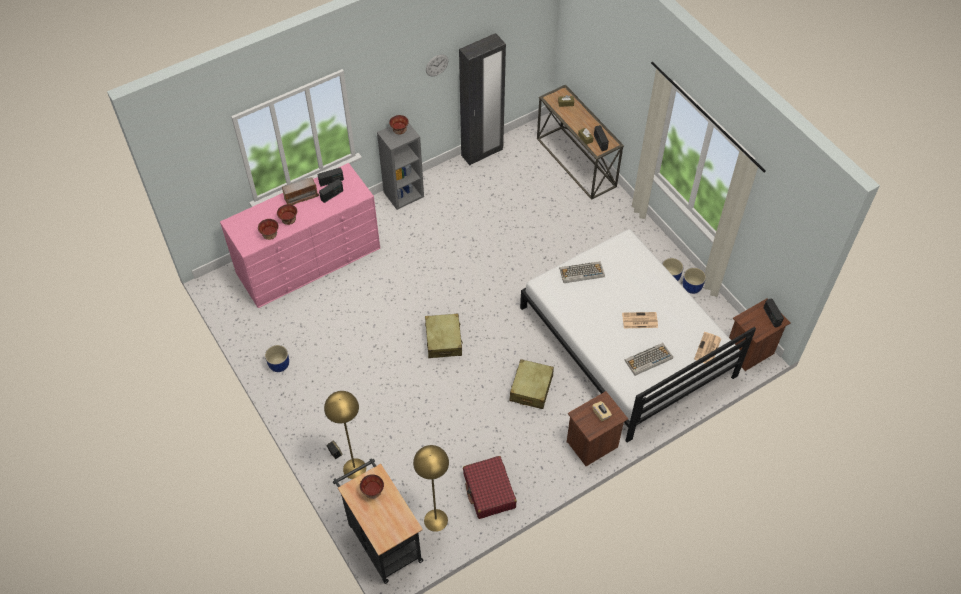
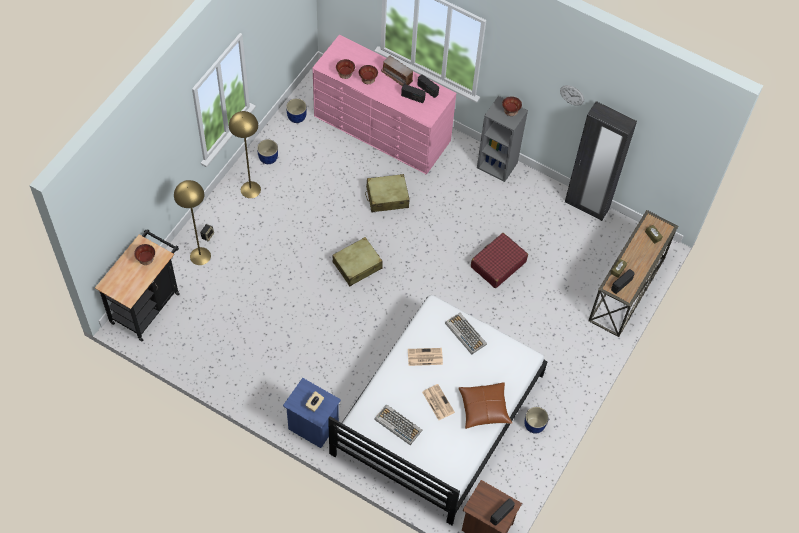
camera: 60 degrees right, 5 degrees up
yellow floor lamp [413,445,449,532] -> yellow floor lamp moved to [229,111,261,198]
red suitcase [463,456,517,519] -> red suitcase moved to [471,233,528,288]
beige suitcase [510,359,554,409] -> beige suitcase moved to [365,174,410,212]
brown nightstand [566,391,628,466] -> blue nightstand [283,378,341,448]
blue planter [683,268,706,294] -> blue planter moved to [286,98,307,123]
newspaper [694,332,721,366] -> newspaper moved to [408,348,443,366]
none -> brown pillow [459,382,512,429]

